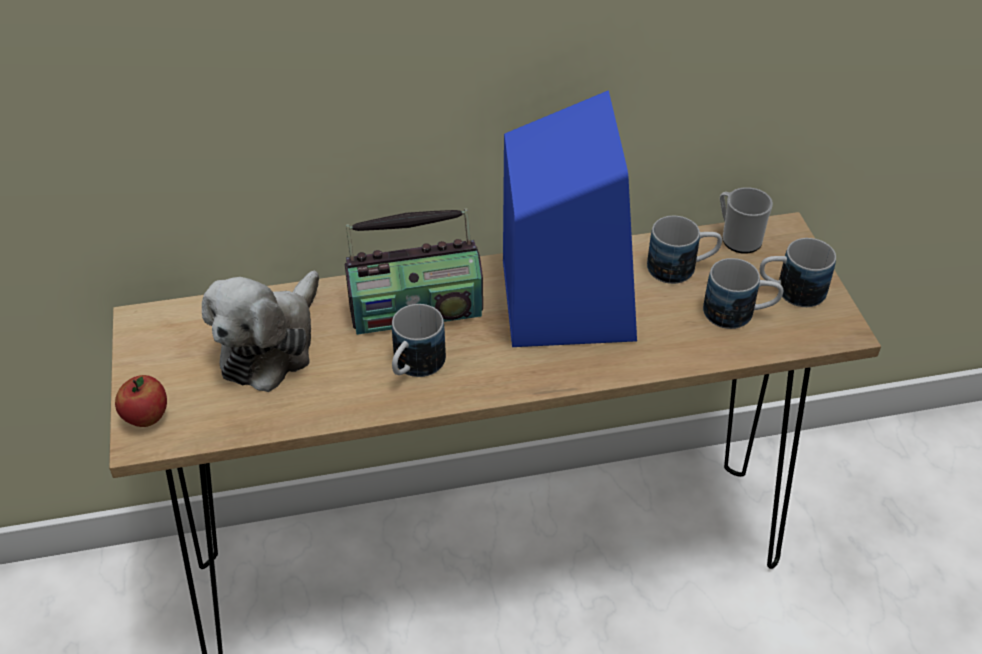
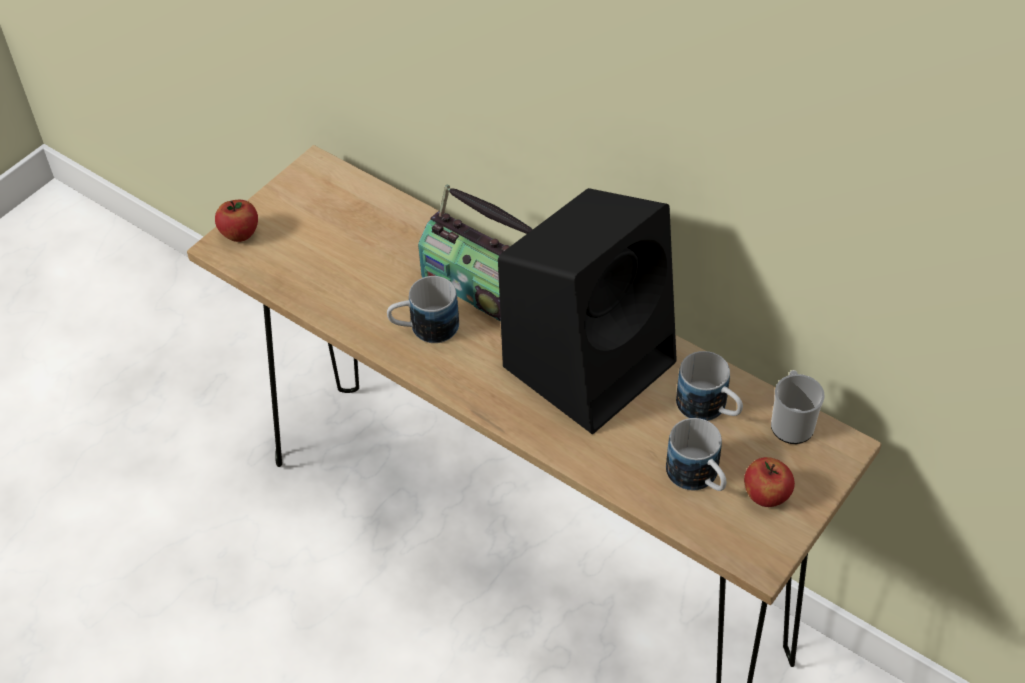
camera: 50 degrees right, 5 degrees up
plush toy [202,271,319,392] -> none
blue speaker [503,90,637,347] -> black speaker [498,188,677,434]
mug [760,238,836,307] -> apple [744,457,795,507]

